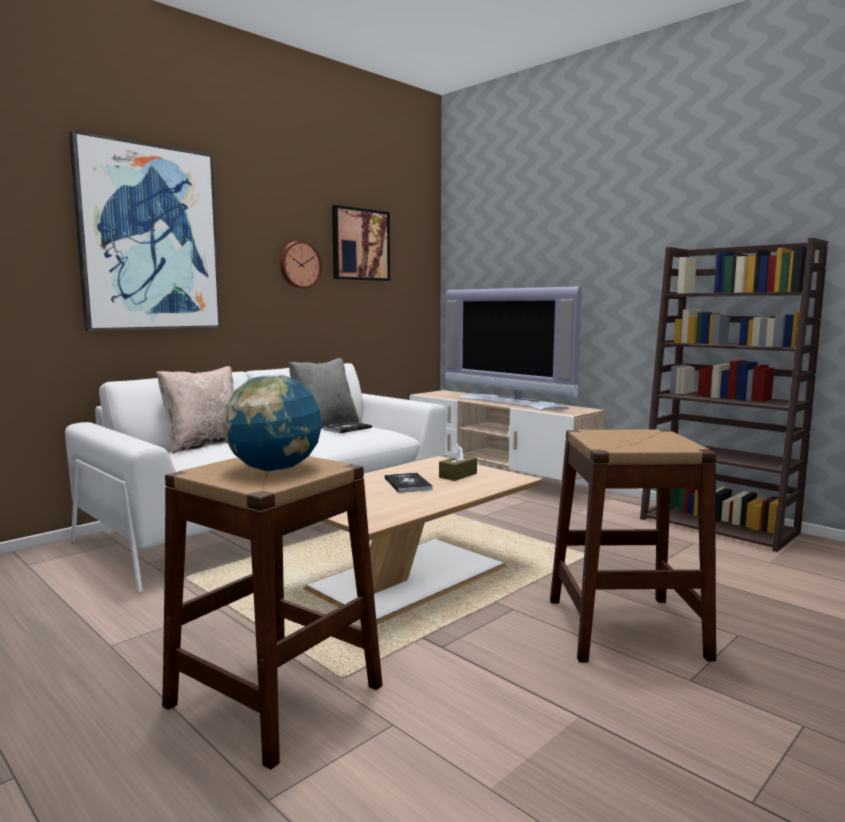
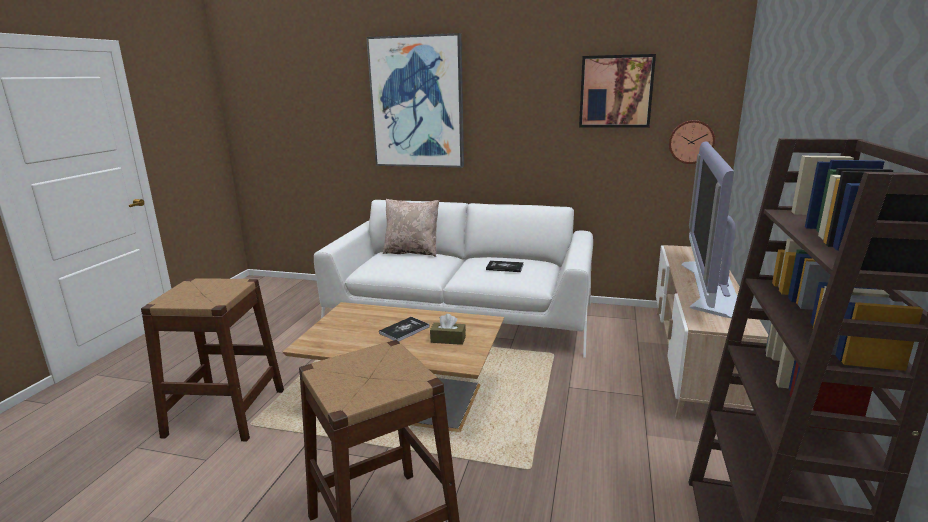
camera: 60 degrees right, 10 degrees up
globe [222,374,322,472] -> none
wall clock [280,241,322,289] -> wall clock moved to [668,120,715,164]
grey pillow [289,358,359,429] -> none

